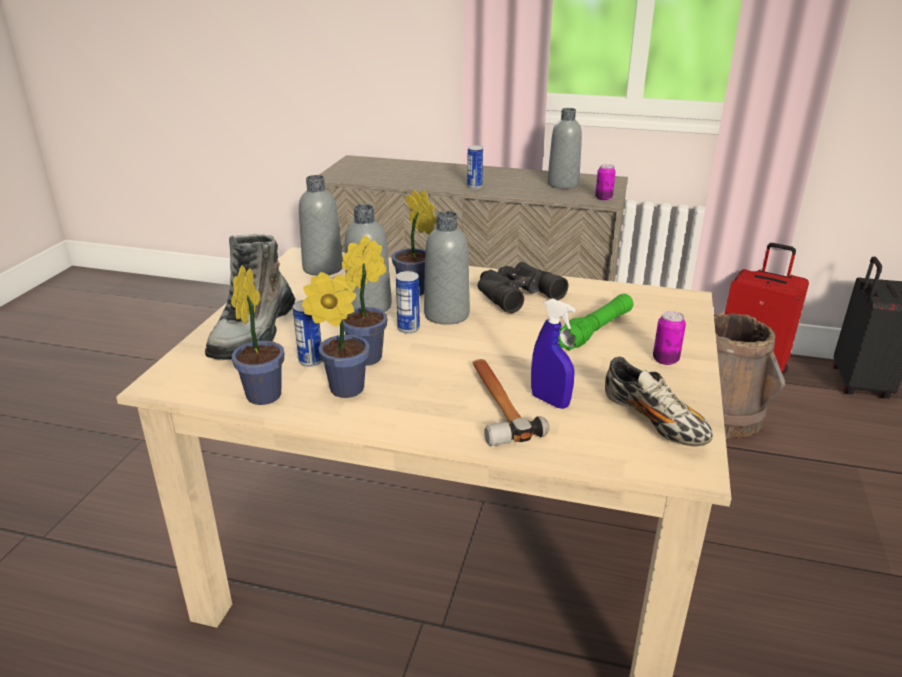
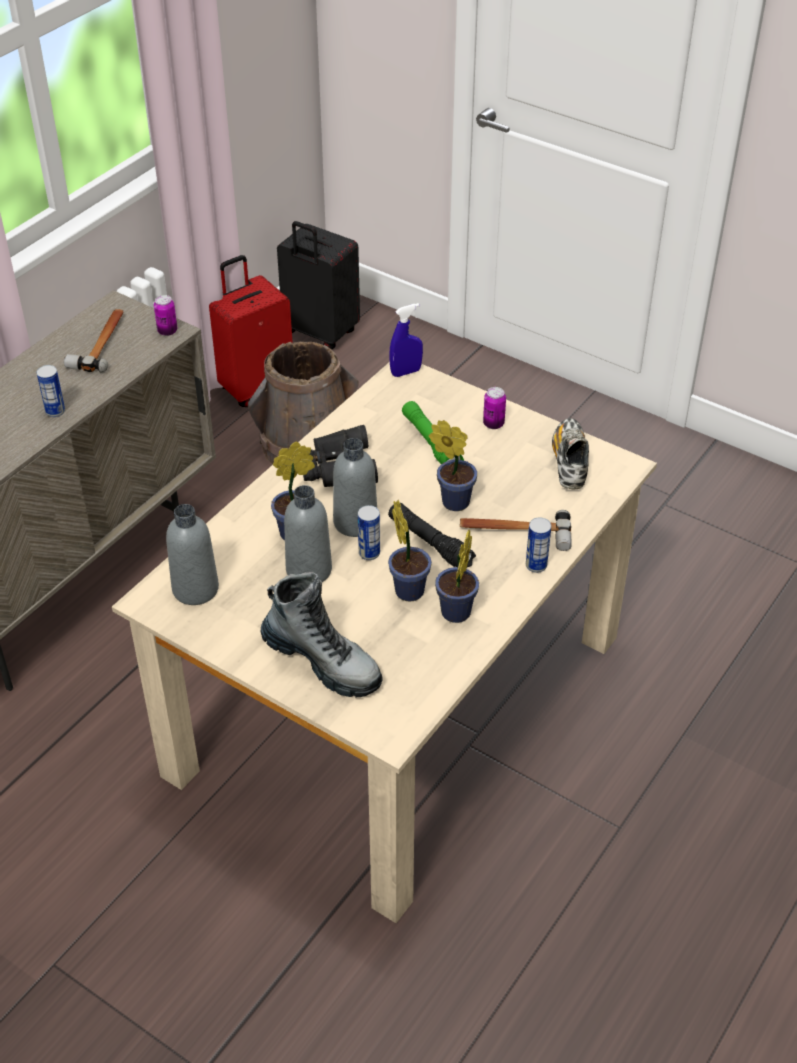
camera: 70 degrees left, 15 degrees up
potted plant [231,265,284,405] -> potted plant moved to [429,420,477,511]
can [293,300,322,367] -> can moved to [526,518,551,573]
blue spray bottle [531,298,575,409] -> blue spray bottle moved to [389,303,423,377]
grey bottle [547,108,582,189] -> hammer [64,309,124,372]
shoe [605,357,713,446] -> shoe turned 75 degrees counterclockwise [552,418,589,489]
none -> black flashlight [388,503,476,567]

